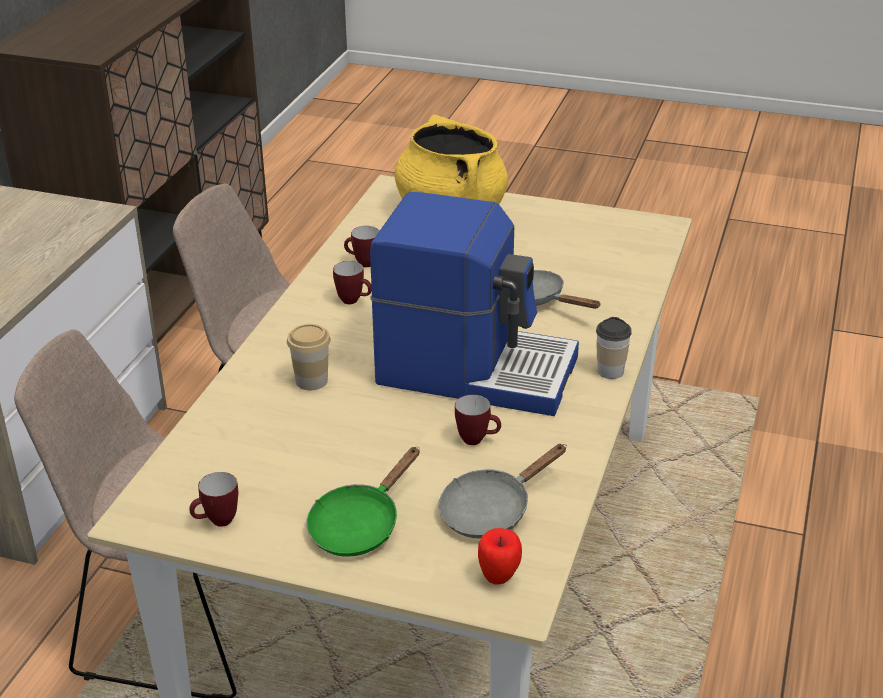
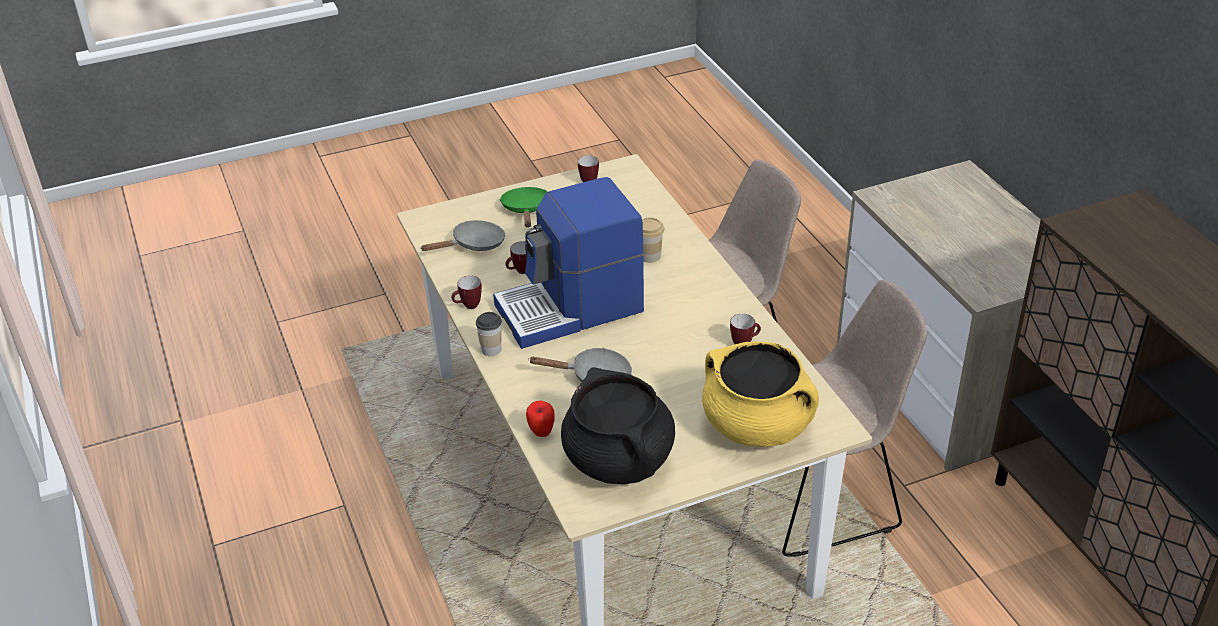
camera: 140 degrees right, 5 degrees up
mug [333,261,372,304] -> mug moved to [452,275,482,309]
grey frying pan [439,444,567,539] -> grey frying pan turned 45 degrees clockwise [420,220,505,251]
apple [478,528,522,584] -> apple moved to [526,401,555,437]
none -> black cooking pot [561,367,675,484]

